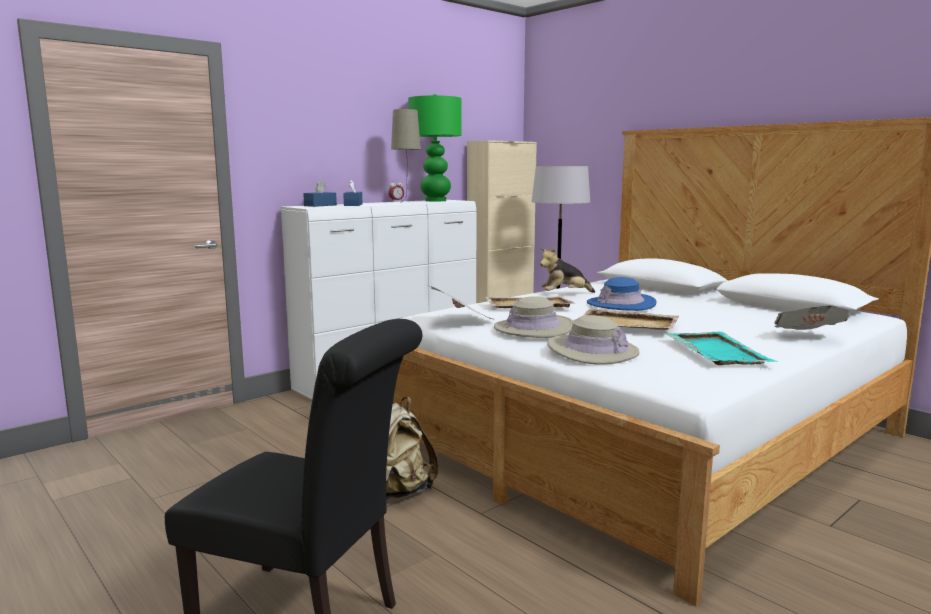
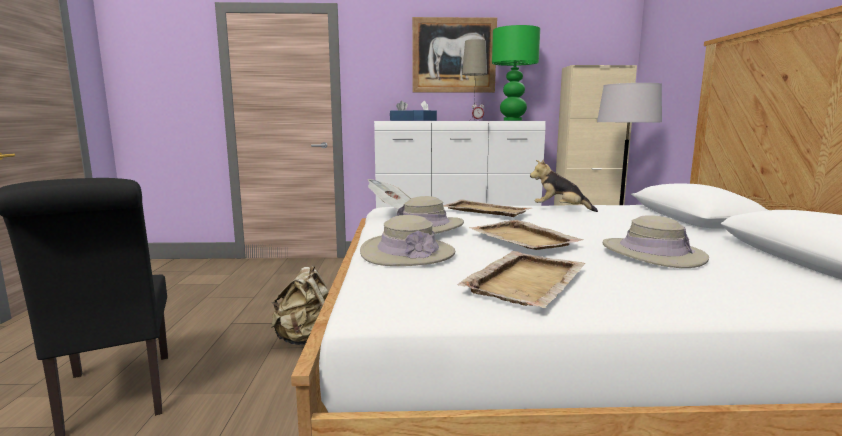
camera: 40 degrees right, 0 degrees up
blue hat [587,277,656,311] -> none
turquoise tray [666,331,779,365] -> beige tray [457,251,586,308]
newspaper [774,306,849,330] -> none
none -> picture [412,17,497,93]
none -> beige hat [603,215,709,268]

